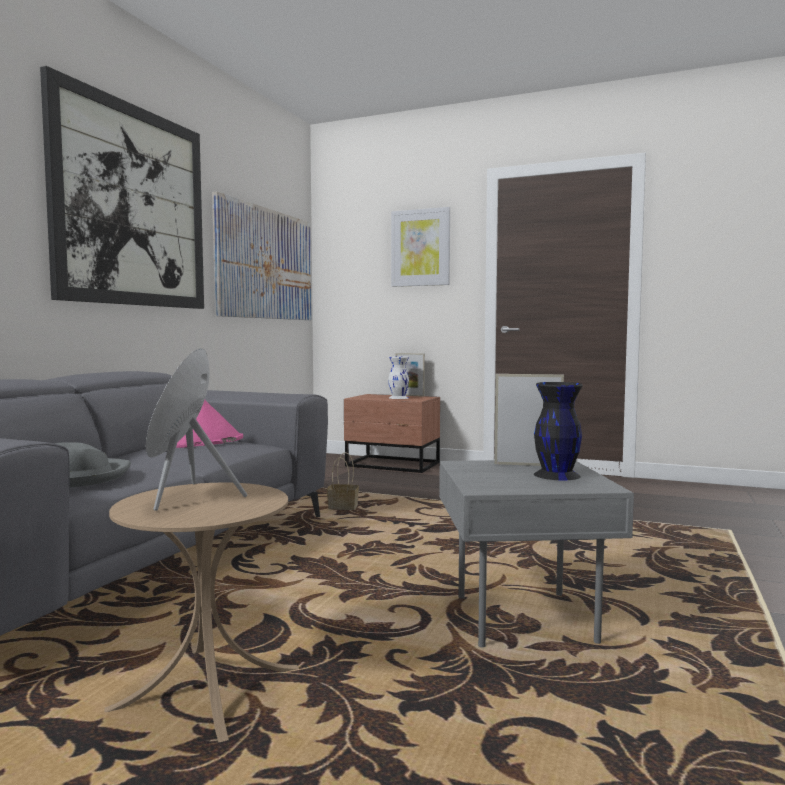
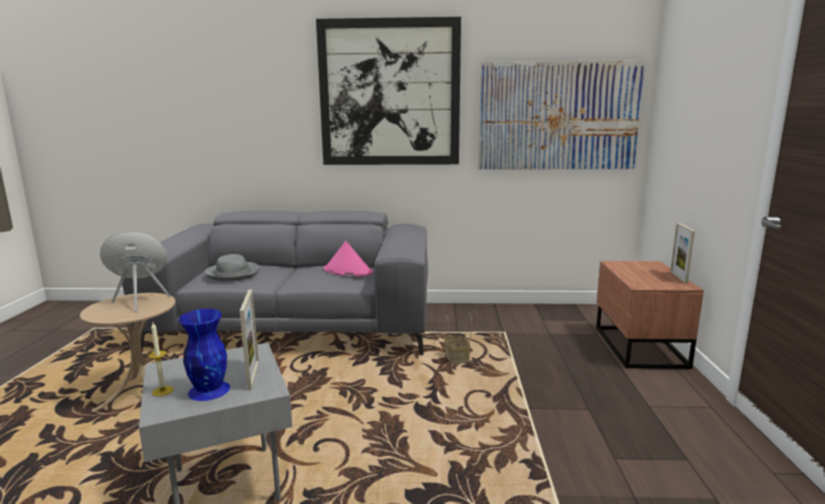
camera: 70 degrees right, 10 degrees up
white vase [388,356,409,399] -> none
picture [391,207,450,287] -> none
black vase [534,382,583,480] -> blue vase [179,309,230,401]
none -> candle [148,323,174,396]

